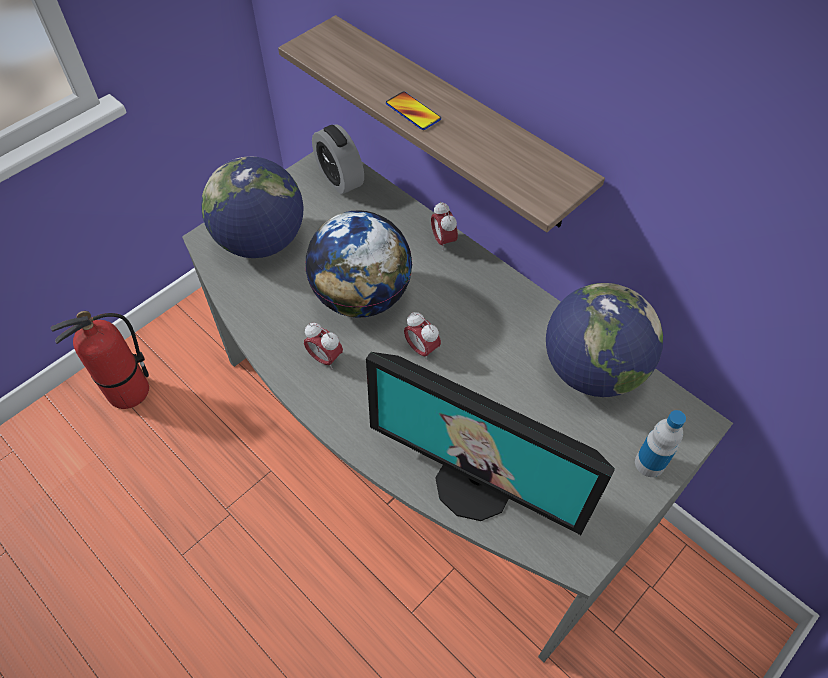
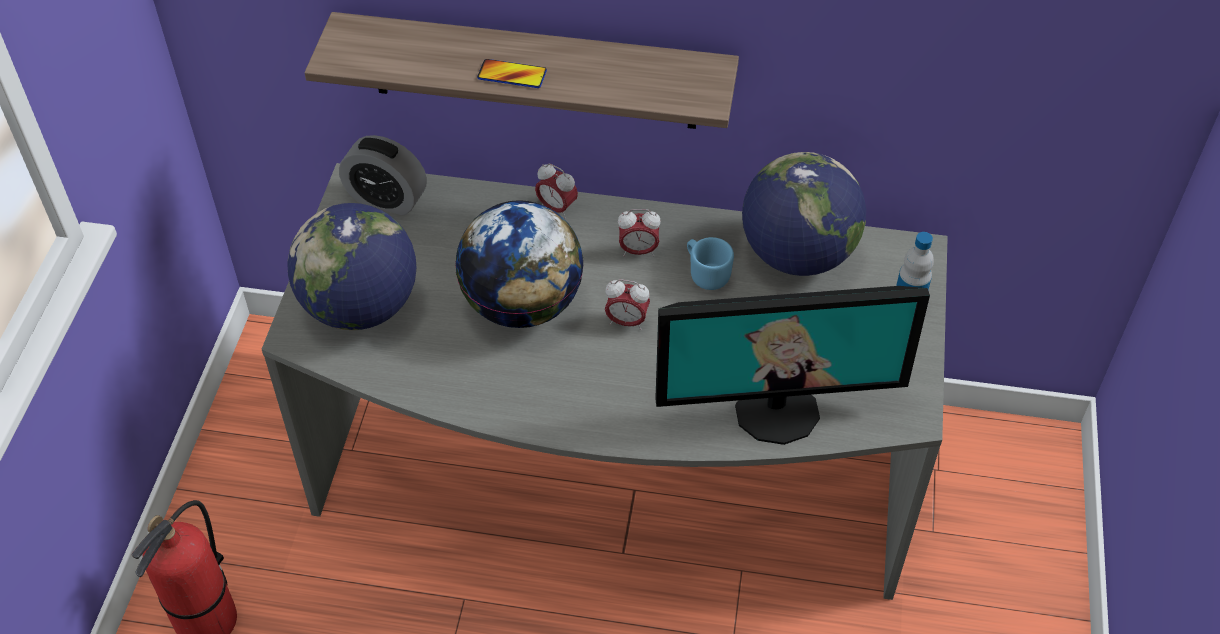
camera: 35 degrees left, 5 degrees down
alarm clock [304,323,343,369] -> alarm clock moved to [618,209,661,256]
none -> blue mug [687,237,734,290]

